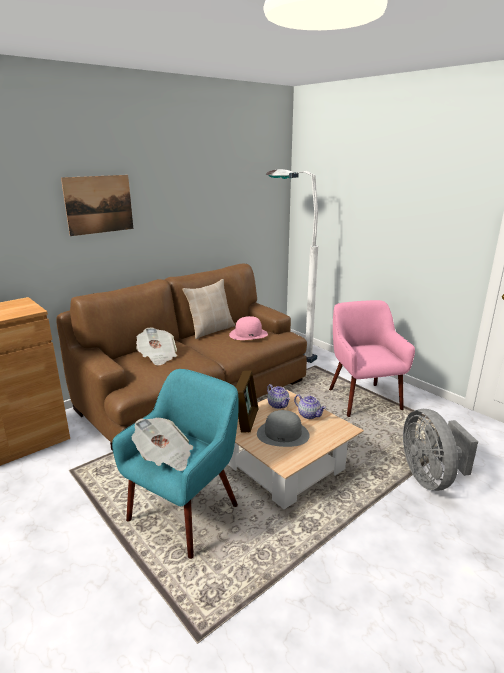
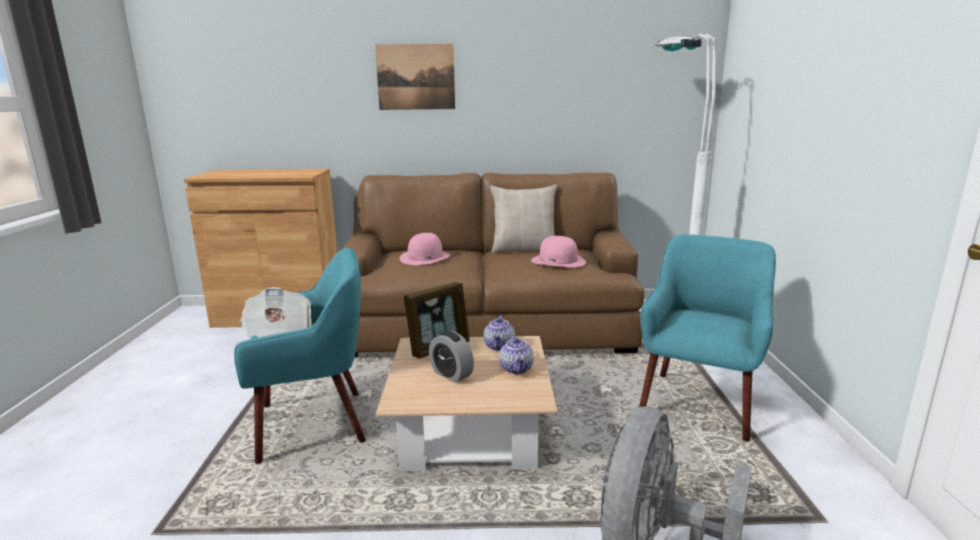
camera: 40 degrees right, 5 degrees down
newspaper [136,327,177,366] -> pink hat [400,233,451,265]
grey hat [257,410,310,447] -> alarm clock [429,331,474,383]
pink armchair [329,300,415,417] -> turquoise armchair [639,234,776,442]

